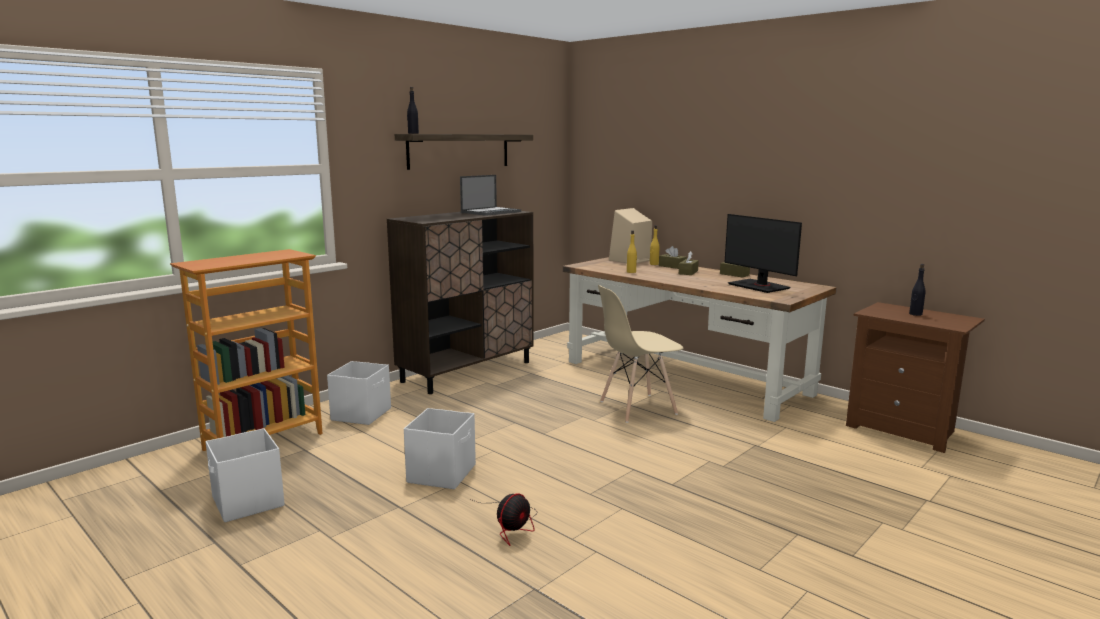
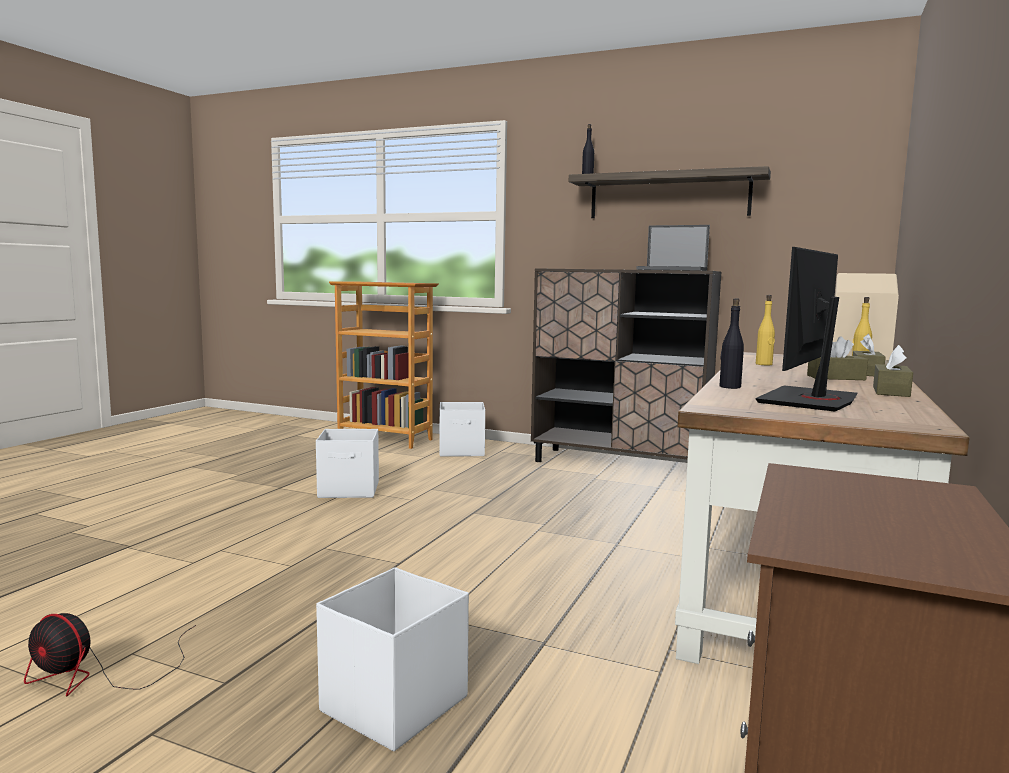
camera: 70 degrees right, 5 degrees down
white storage box [205,428,285,522] -> white storage box moved to [316,567,469,751]
fan [471,493,535,546] -> fan moved to [24,613,196,696]
beige chair [598,285,684,423] -> none
black bottle [909,264,926,316] -> black bottle moved to [719,298,744,389]

